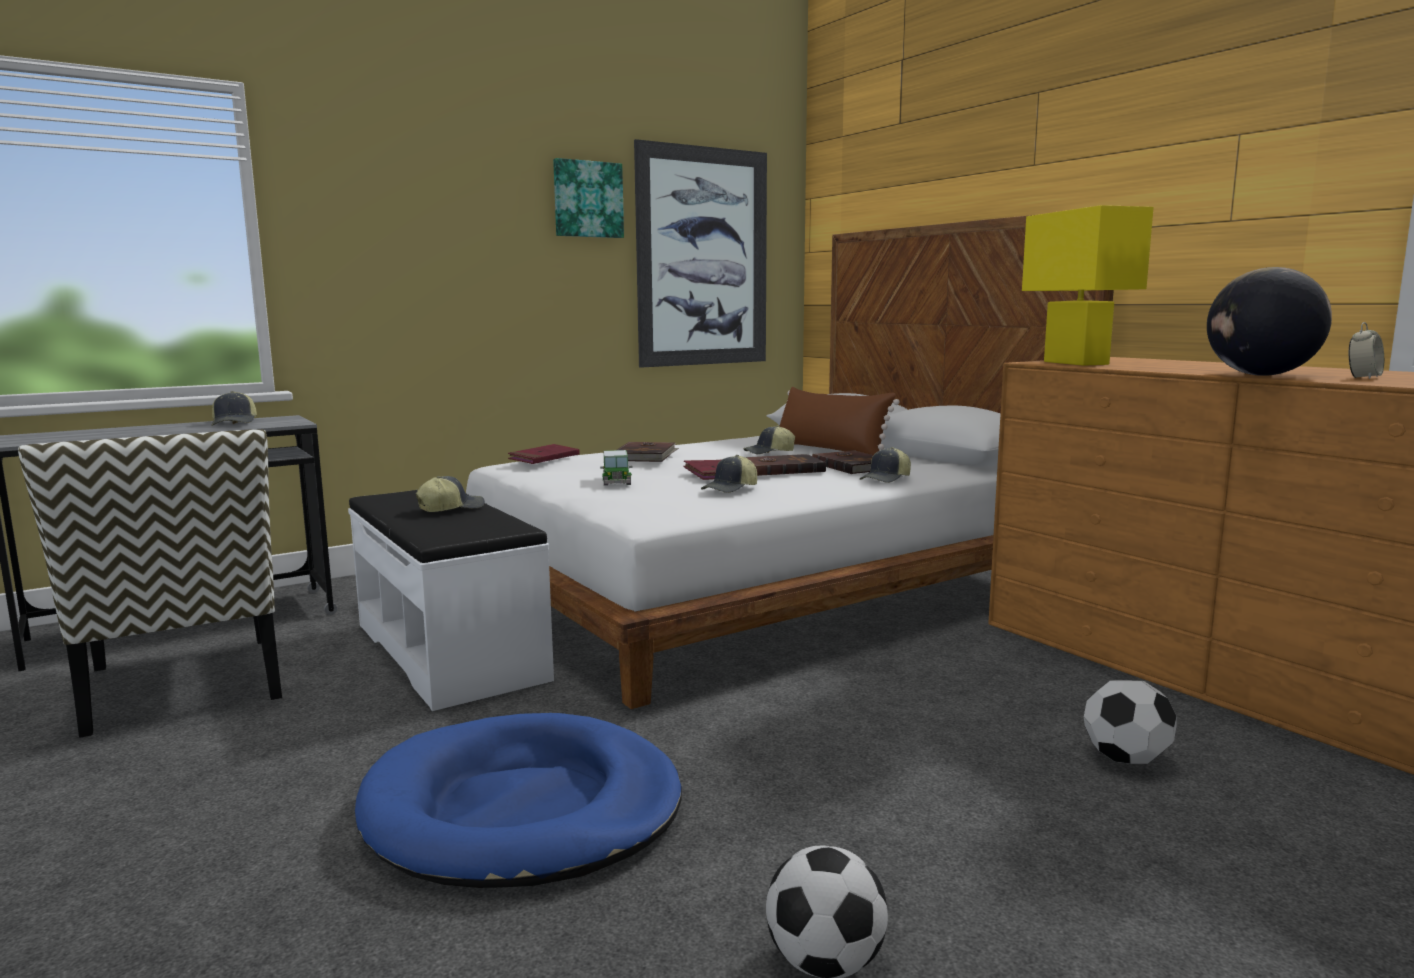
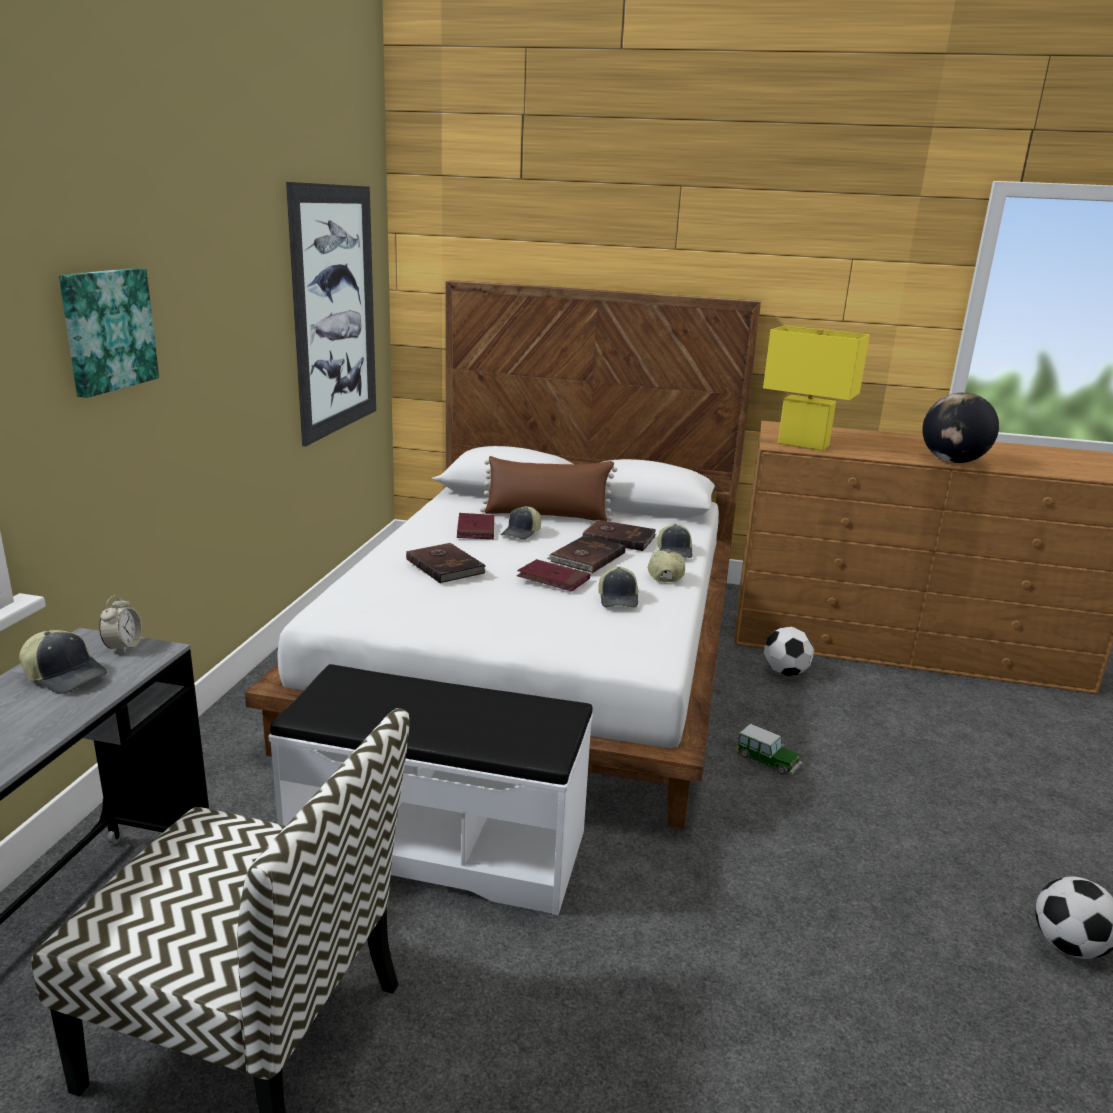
camera: 45 degrees left, 10 degrees up
blue dog bed [355,713,682,888] -> none
cap [416,476,485,512] -> cap moved to [648,549,685,582]
red book [508,444,580,464] -> red book moved to [457,513,494,540]
picture [553,158,624,238] -> picture moved to [59,268,159,398]
toy car [600,450,633,486] -> toy car moved to [735,724,803,775]
football [1084,680,1177,764] -> football moved to [764,627,814,676]
alarm clock [1349,322,1384,379] -> alarm clock moved to [99,595,142,654]

